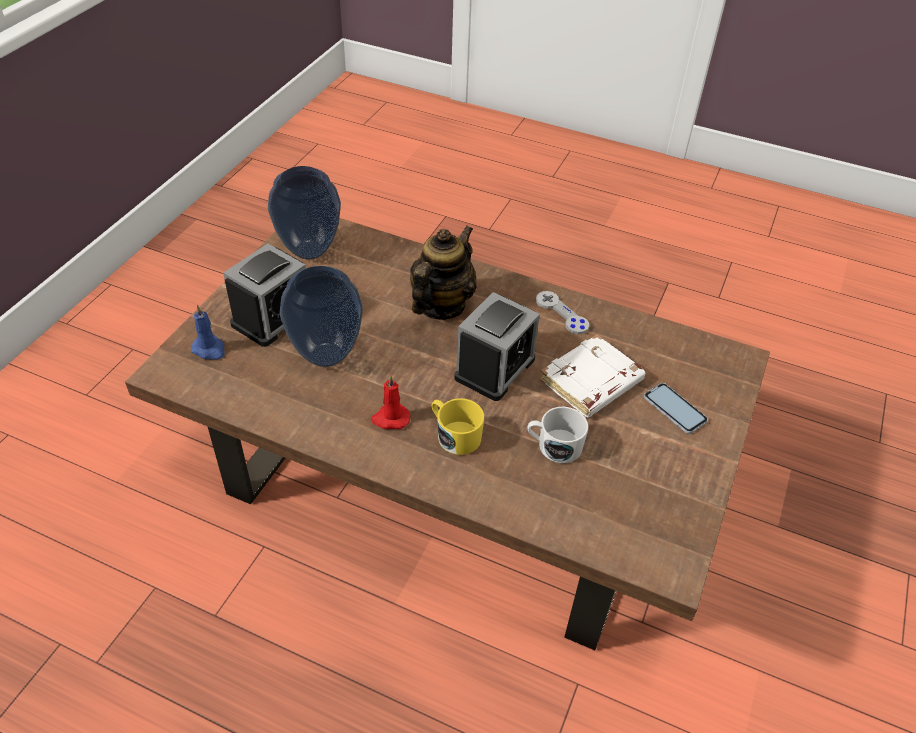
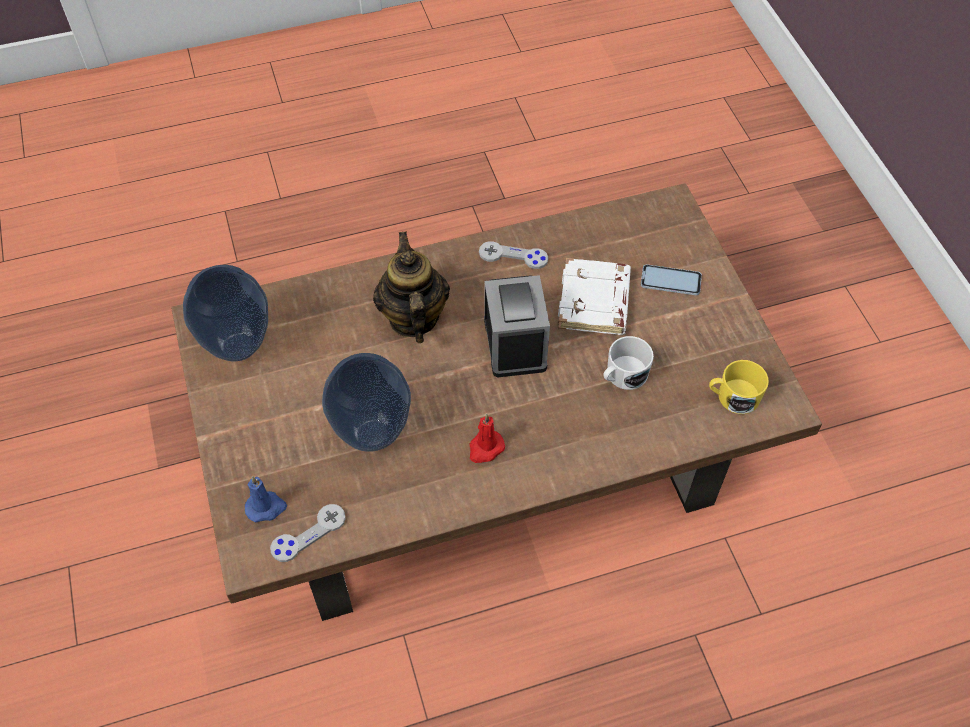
camera: 40 degrees left, 10 degrees up
alarm clock [223,244,306,347] -> none
yellow mug [432,398,484,455] -> yellow mug moved to [709,360,769,414]
none -> grey game controller [270,504,346,562]

